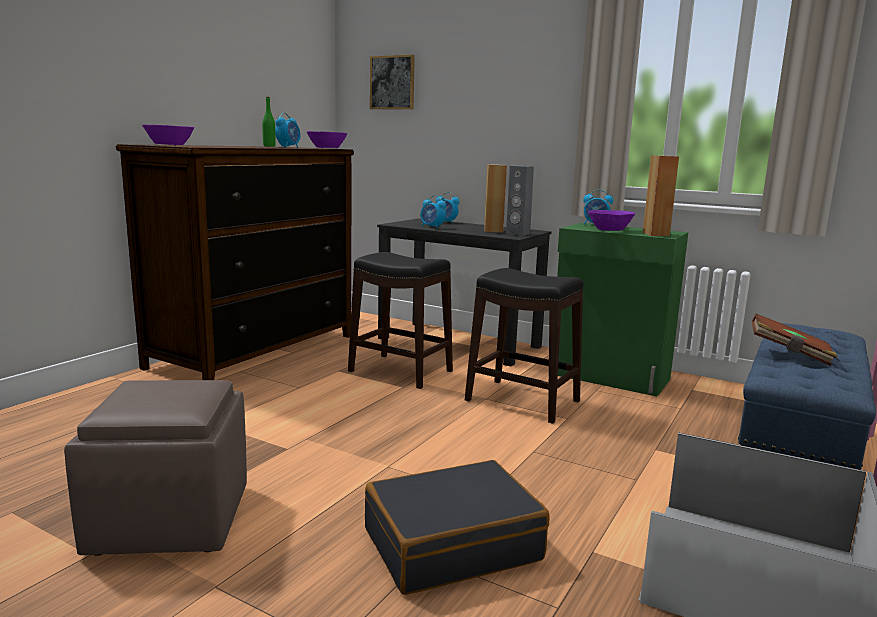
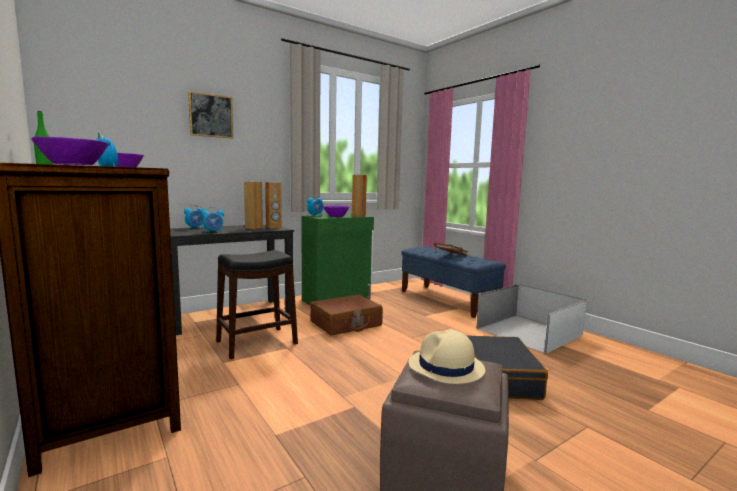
camera: 65 degrees left, 5 degrees down
picture [370,55,415,109] -> picture moved to [188,91,233,139]
black stool [465,268,583,424] -> brown suitcase [310,295,383,335]
grey speaker [506,166,534,236] -> brown speaker [265,182,282,228]
none -> beige hat [409,329,485,384]

